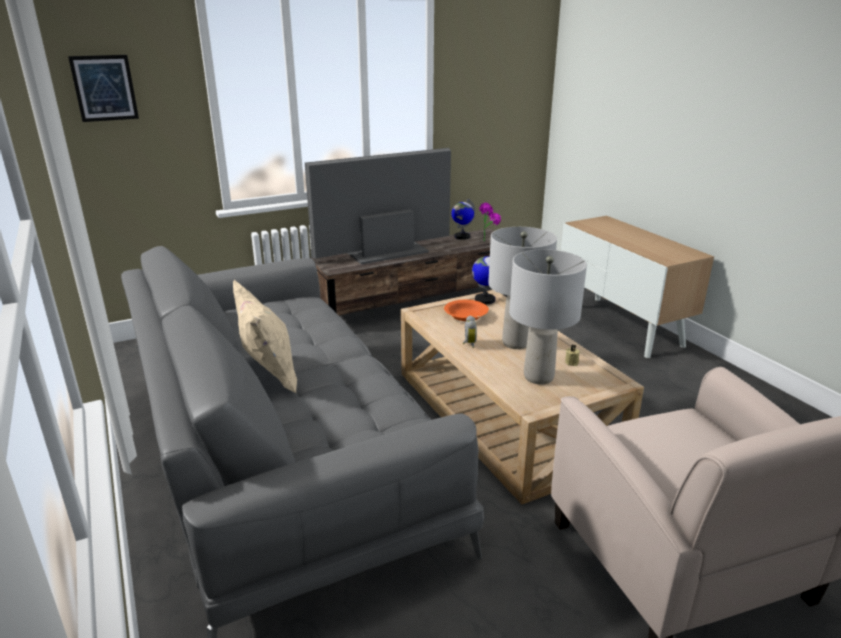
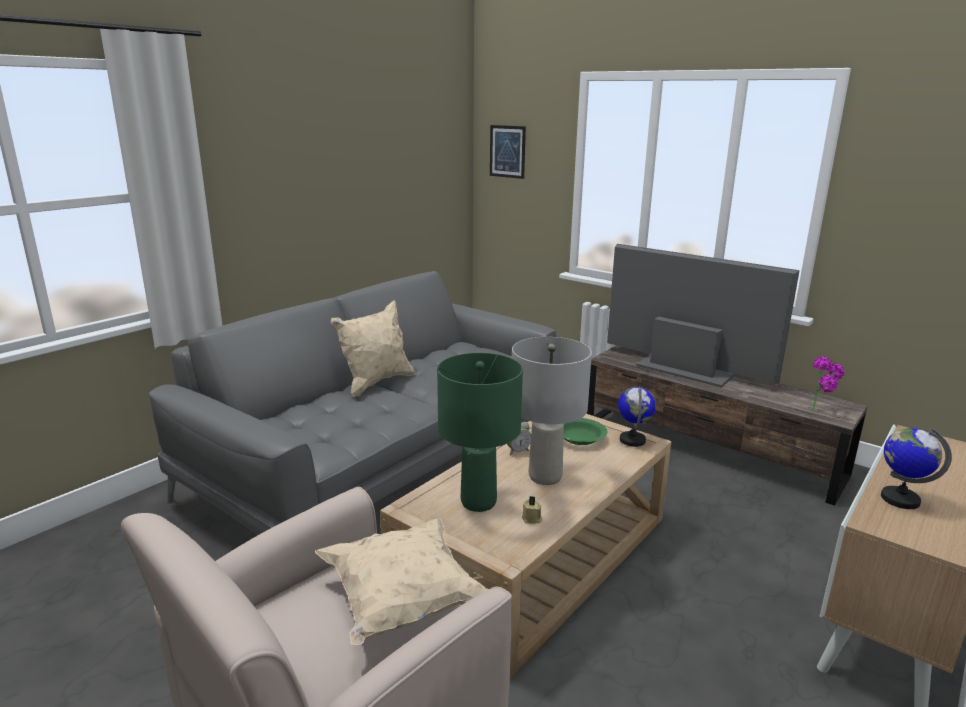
camera: 65 degrees right, 5 degrees down
orange bowl [444,300,489,321] -> green bowl [564,418,607,445]
globe [451,199,475,240] -> globe moved to [881,428,952,509]
grey table lamp [509,249,587,384] -> green table lamp [437,353,523,512]
none -> beige pillow [315,519,489,645]

